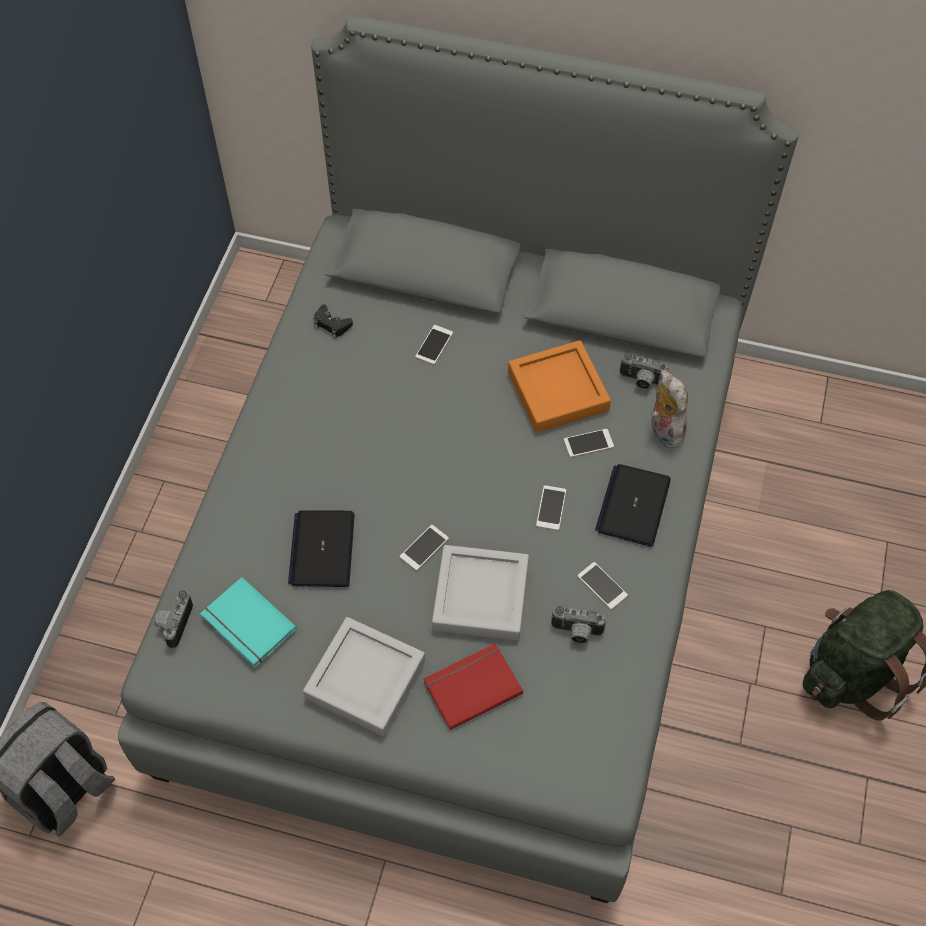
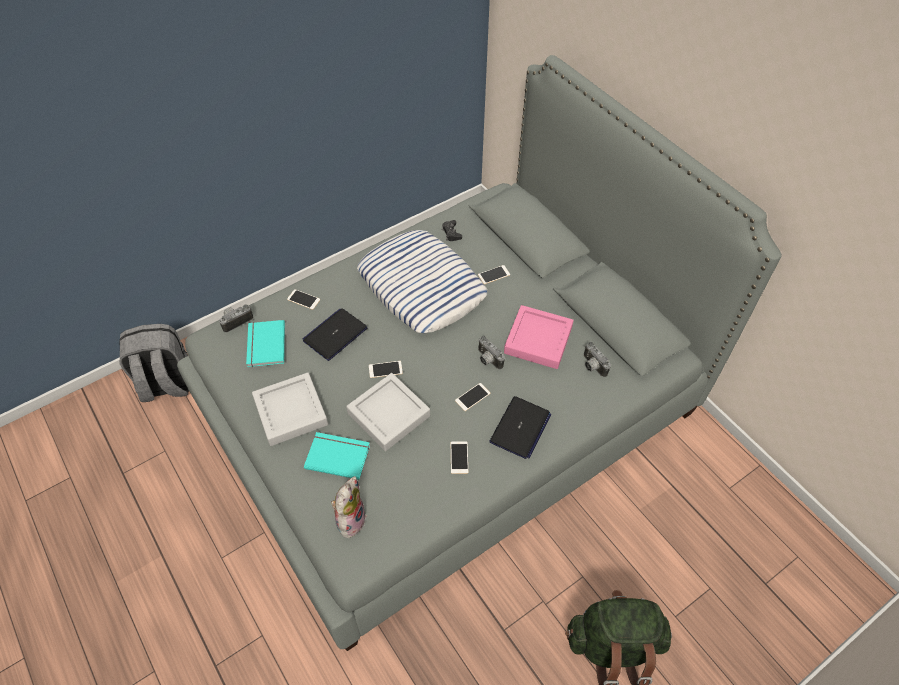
camera: 40 degrees right, 5 degrees down
red book [424,643,523,730] -> turquoise book [304,432,370,480]
orange tray [508,340,611,433] -> pink tray [504,305,573,369]
camera [551,606,606,644] -> camera moved to [478,336,505,369]
phone [564,429,614,457] -> phone moved to [287,289,320,310]
laptop [595,464,671,547] -> laptop turned 150 degrees clockwise [489,396,551,459]
plush toy [651,370,688,448] -> plush toy moved to [329,476,367,538]
none -> pillow [357,230,487,333]

